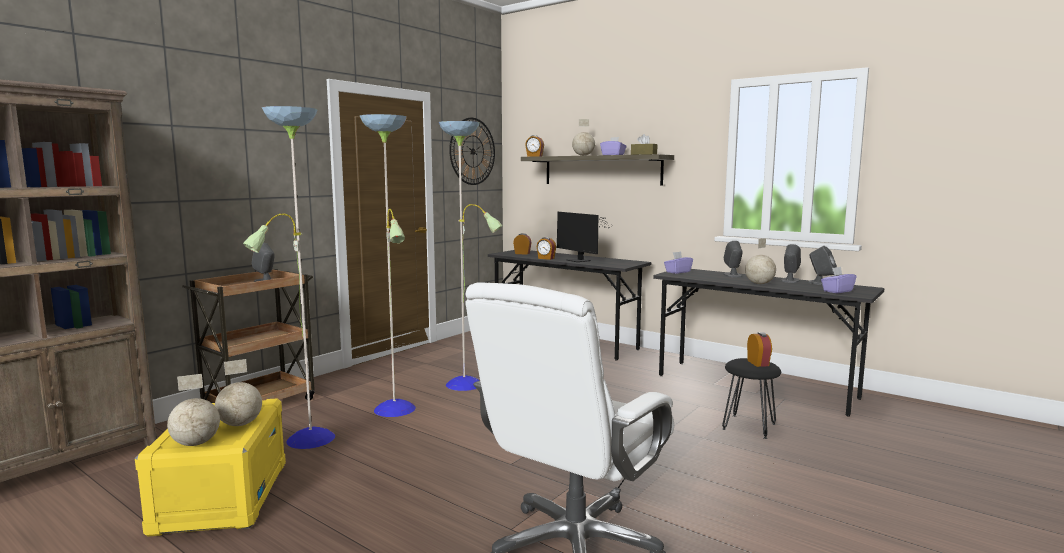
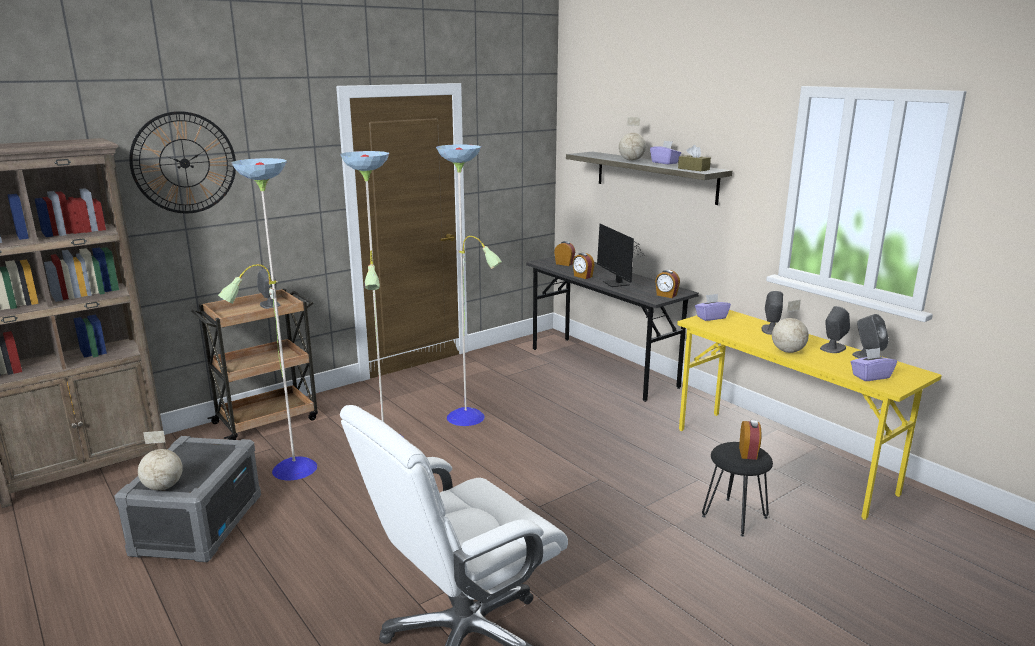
camera: 15 degrees right, 10 degrees up
yellow storage box [135,398,286,537] -> grey storage box [114,436,261,562]
globe [215,359,262,426] -> none
wall clock [449,118,495,185] -> wall clock moved to [129,111,236,213]
alarm clock [525,135,544,157] -> alarm clock moved to [655,270,680,298]
grey desk [653,269,885,417] -> yellow desk [677,310,942,520]

